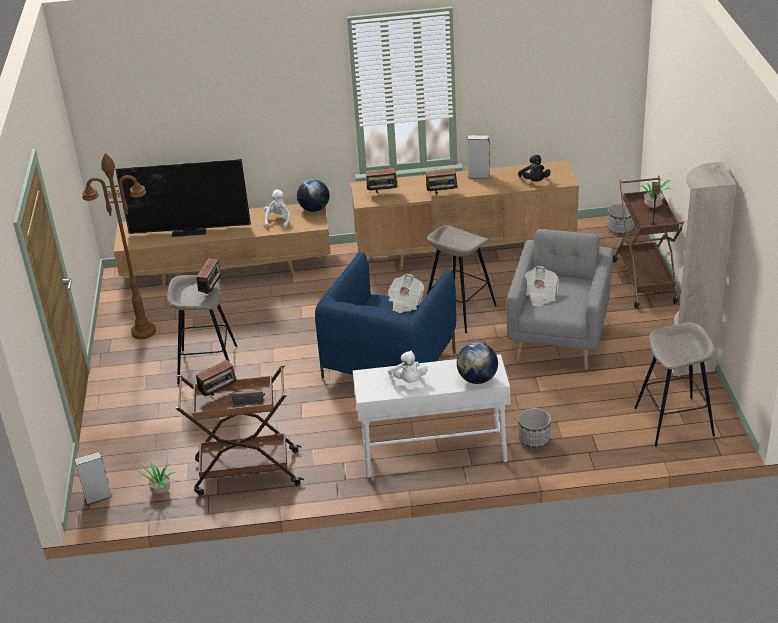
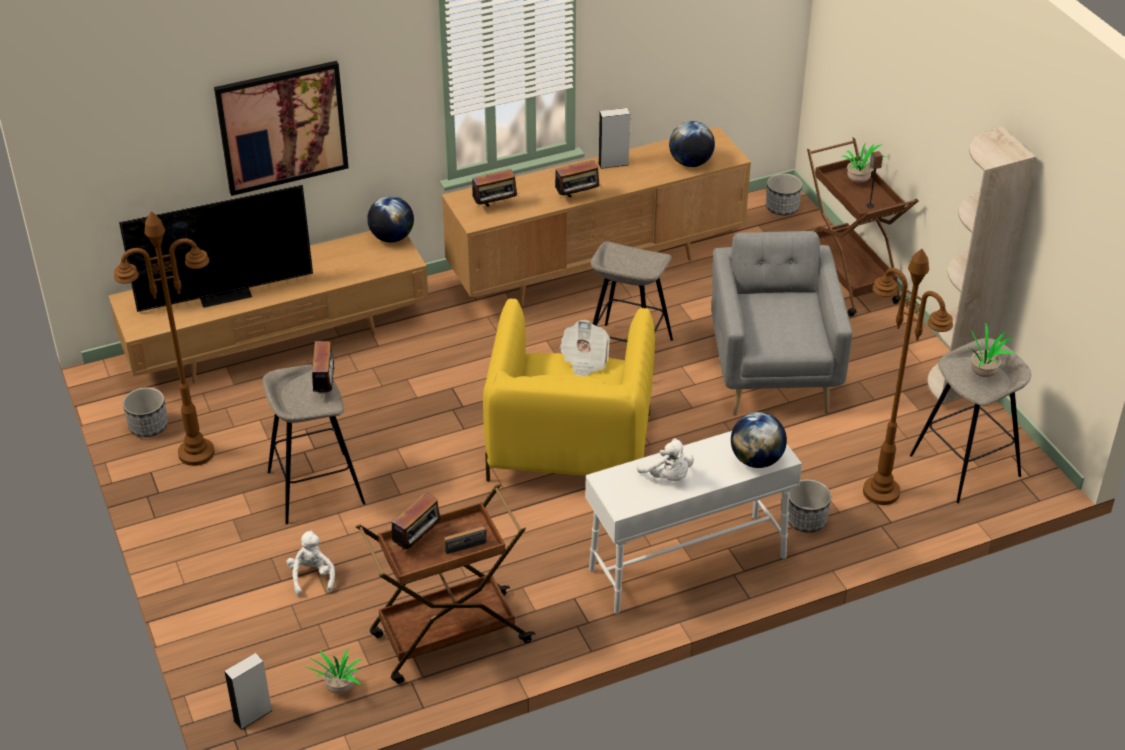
camera: 20 degrees left, 5 degrees up
white plush toy [264,189,290,229] -> white plush toy moved to [286,530,335,595]
blue armchair [315,252,456,378] -> yellow armchair [483,298,655,482]
black plush toy [518,155,551,182] -> globe [669,121,715,167]
newspaper [525,266,559,307] -> none
none -> planter [123,387,168,437]
none -> picture [214,61,349,196]
none -> brown floor lamp [863,249,953,505]
none -> potted plant [960,323,1015,377]

